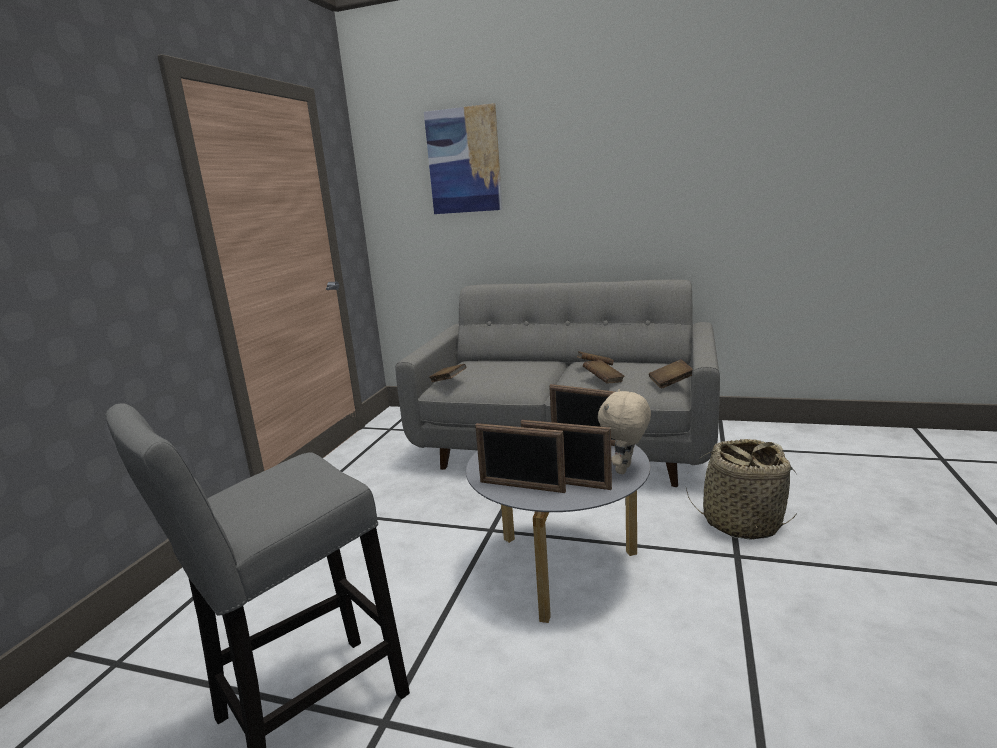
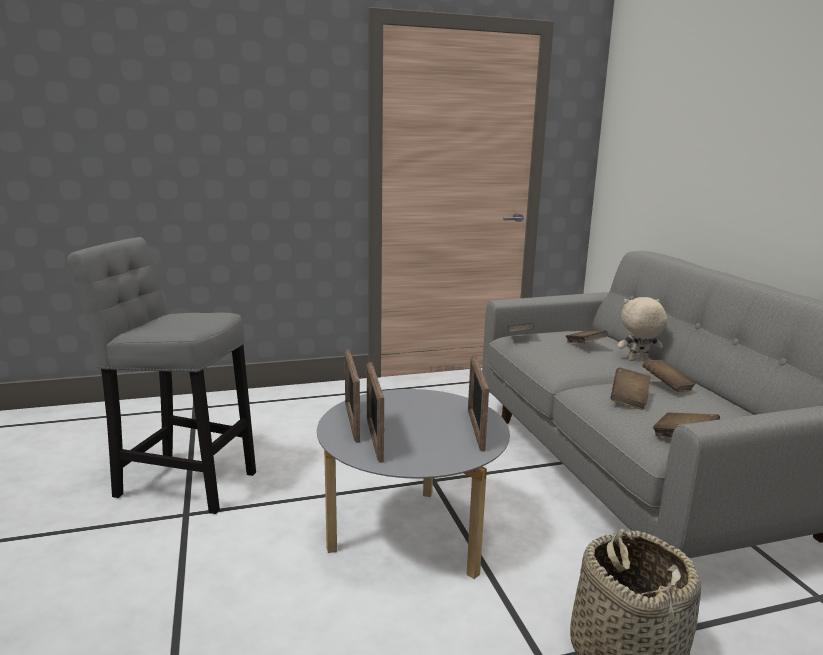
camera: 55 degrees right, 0 degrees up
picture [424,103,503,214] -> none
beige plush toy [598,389,651,474] -> beige plush toy moved to [617,297,668,361]
none -> brown book [566,331,608,343]

